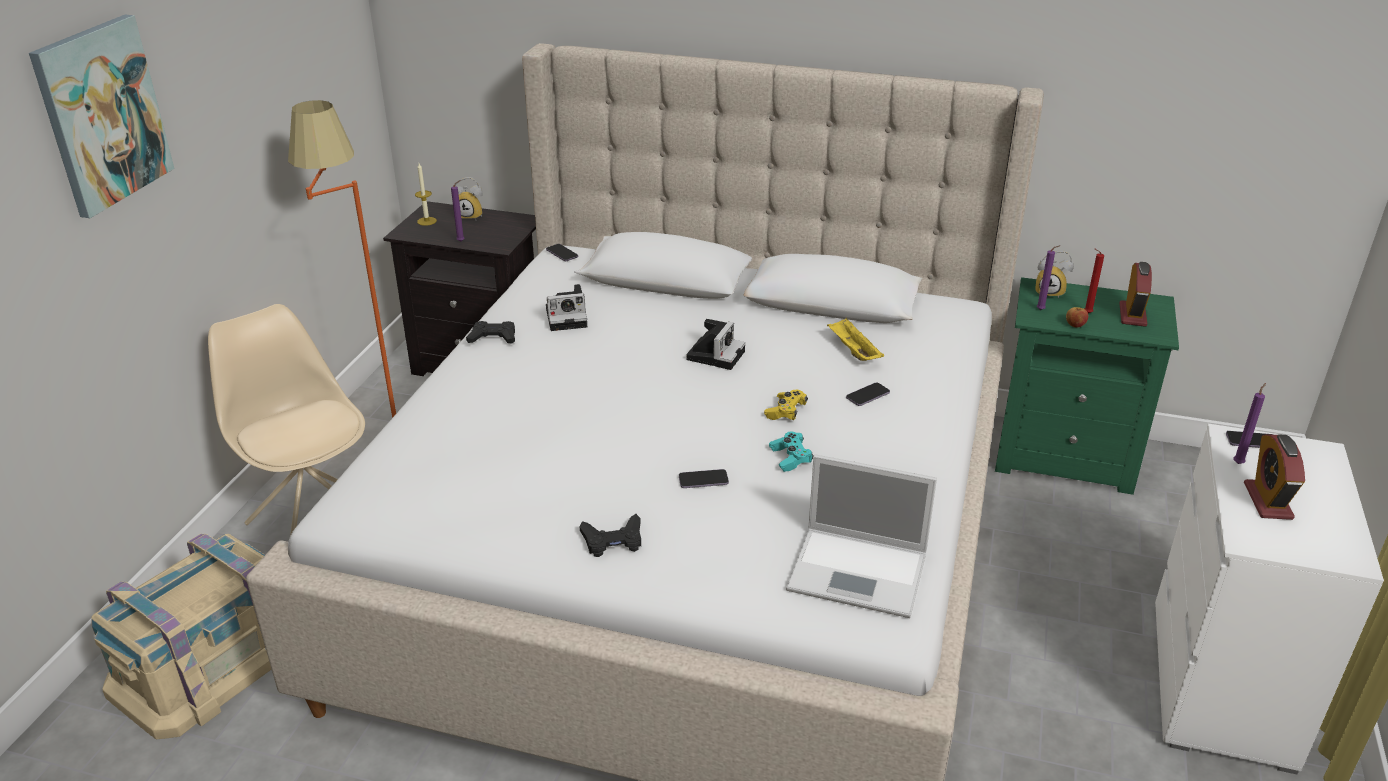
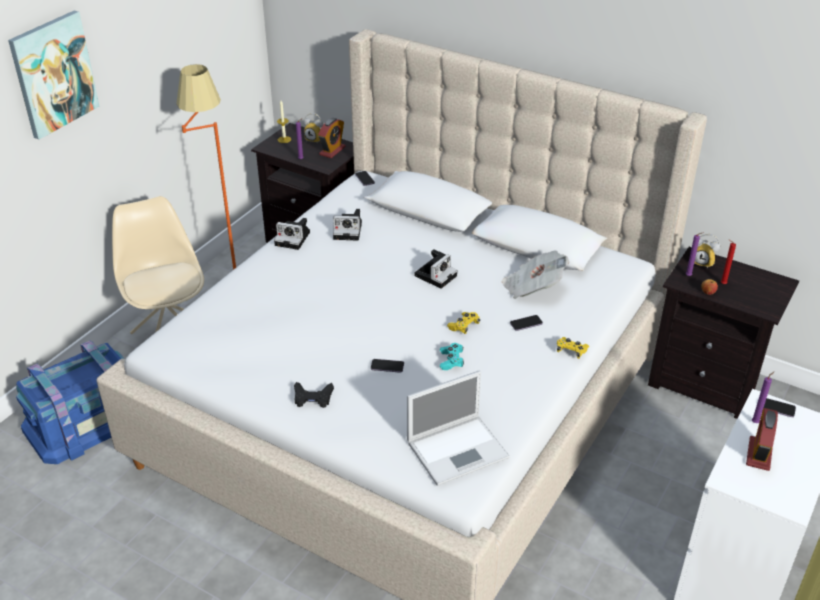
camera: 15 degrees right, 5 degrees up
beige storage box [91,533,272,739] -> blue storage box [16,341,125,464]
black game controller [466,321,515,344] -> camera [274,218,310,250]
laptop [786,454,937,618] -> laptop turned 60 degrees counterclockwise [407,370,510,486]
yellow tray [827,318,884,361] -> newspaper [502,251,569,299]
green nightstand [995,277,1179,495] -> black nightstand [648,247,799,419]
alarm clock [1119,262,1152,327] -> alarm clock moved to [318,118,346,158]
none -> yellow game controller [557,337,589,359]

